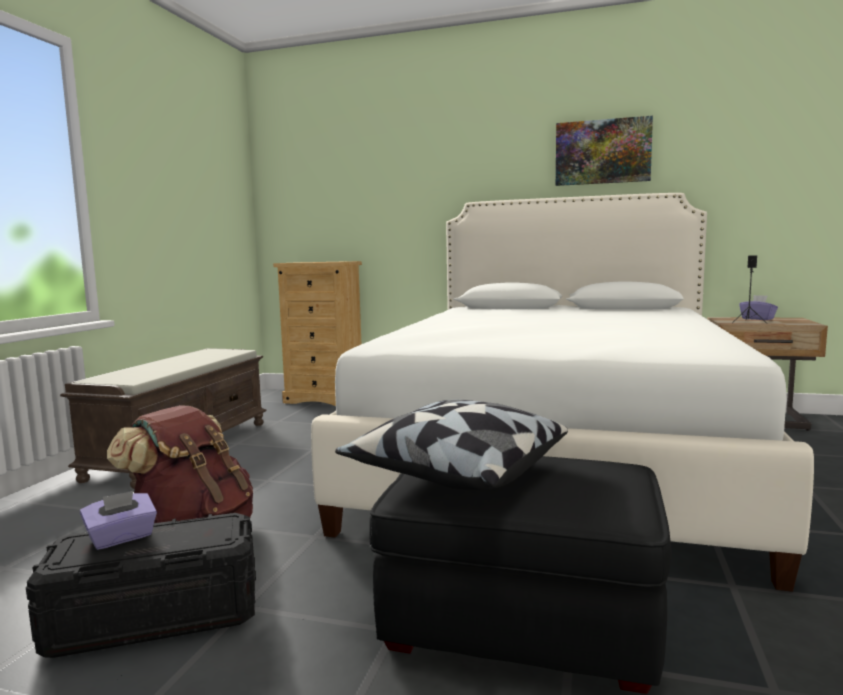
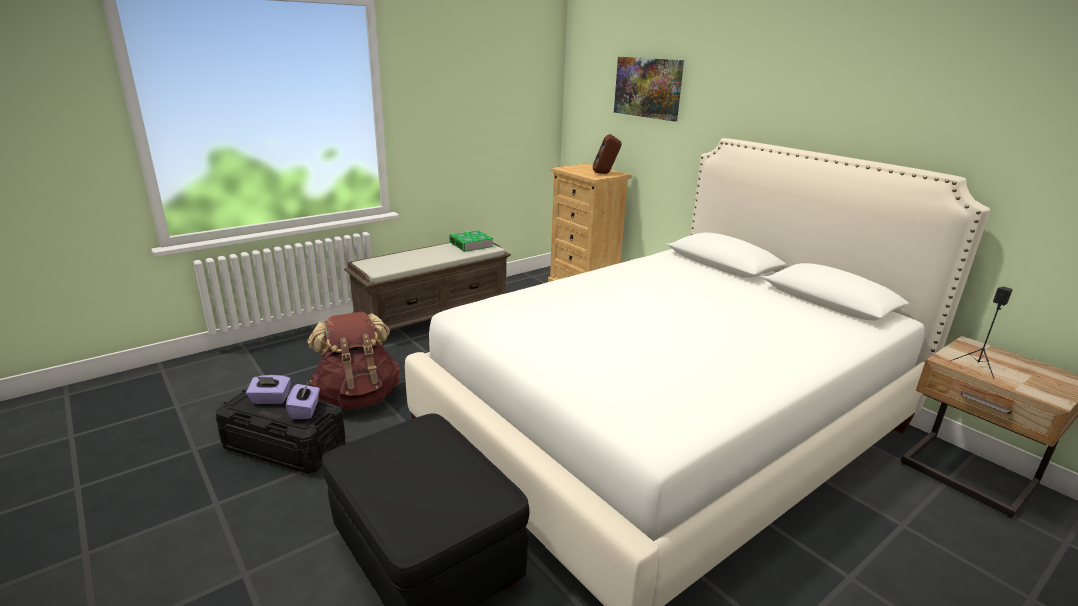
camera: 35 degrees right, 15 degrees up
pillow [335,400,568,490] -> none
picture [556,116,653,186] -> picture moved to [614,57,684,121]
purple tissue box [739,295,778,320] -> purple tissue box moved to [286,381,320,419]
none -> book [449,230,493,252]
none -> brown speaker [593,134,622,174]

